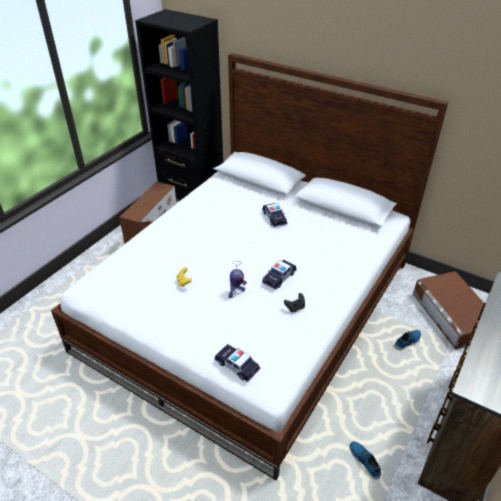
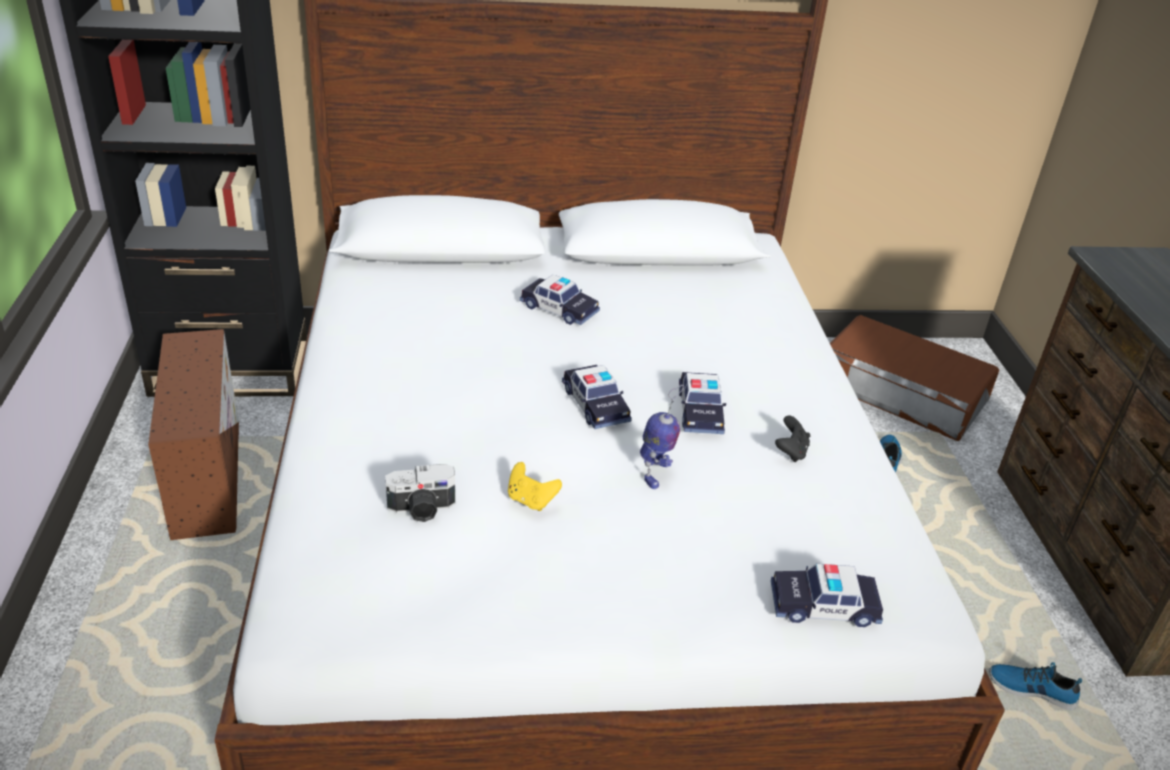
camera: 40 degrees left, 5 degrees down
none -> camera [385,464,455,522]
none -> toy car [562,365,632,429]

